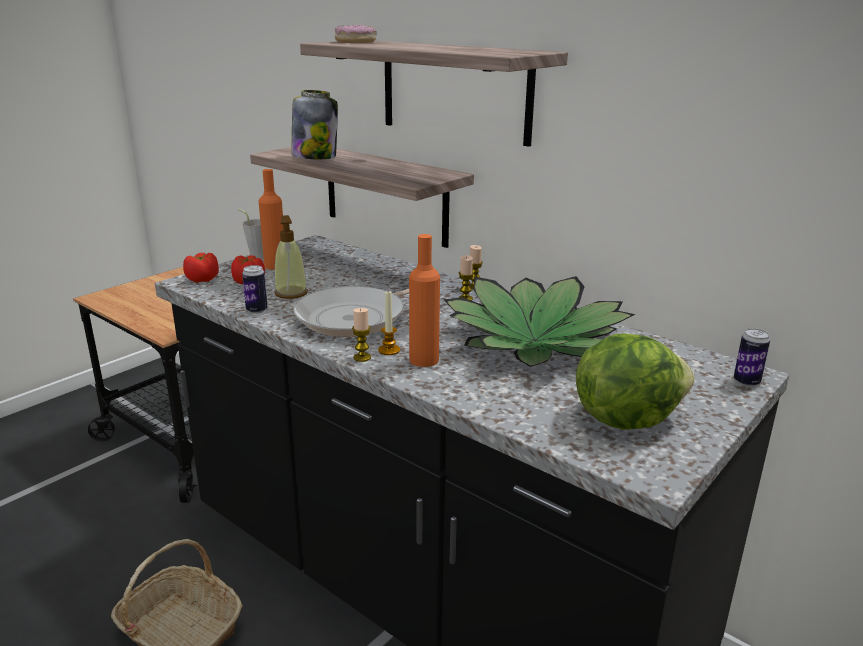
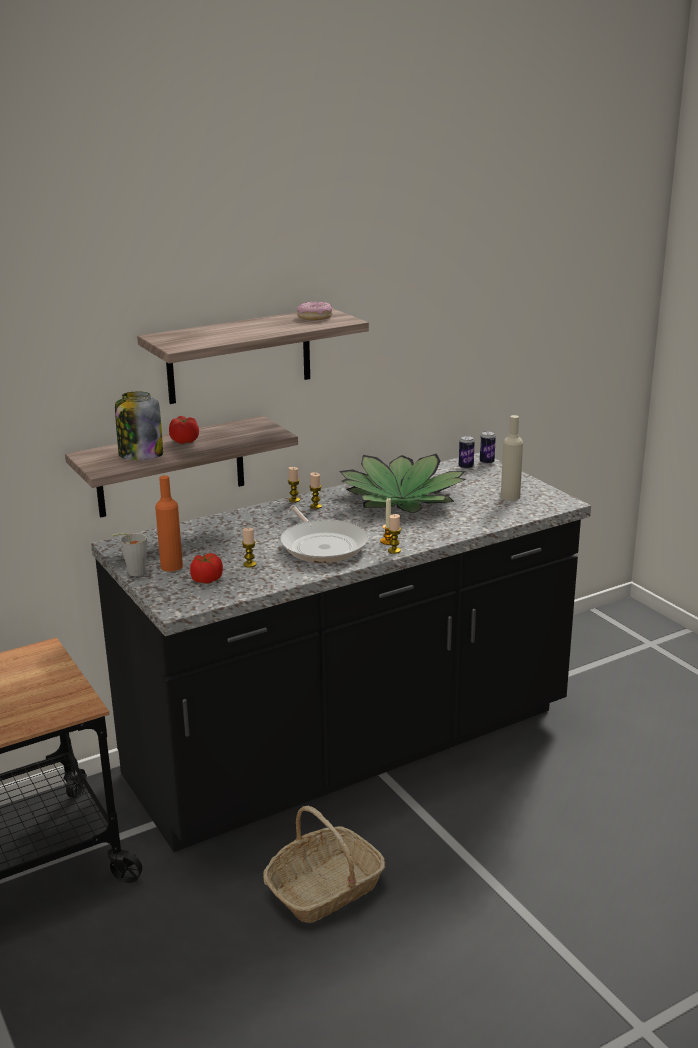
camera: 70 degrees left, 0 degrees up
tomato [183,253,219,283] -> tomato moved to [169,416,199,444]
can [242,265,267,314] -> can moved to [459,436,475,470]
soap dispenser [274,215,308,299] -> candle [242,528,256,568]
donut [335,25,377,43] -> donut moved to [297,302,333,320]
orange bottle [409,234,440,367] -> none
lettuce [576,333,695,430] -> beige bottle [501,415,523,501]

